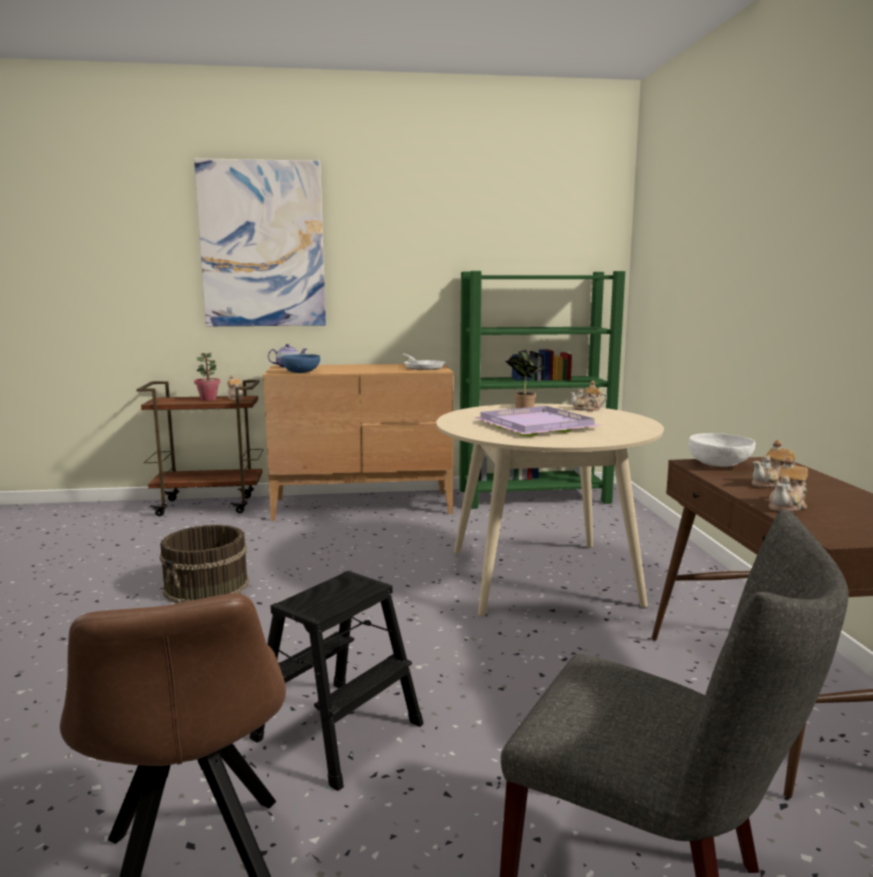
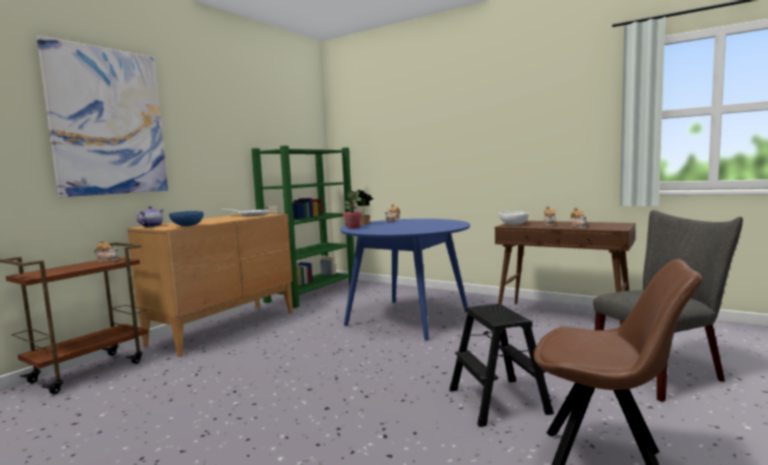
camera: 50 degrees left, 5 degrees down
brown bucket [160,524,249,603] -> none
potted plant [194,352,220,401] -> potted plant moved to [343,191,362,229]
beige dining table [436,404,664,616] -> blue dining table [340,219,470,341]
purple tray [473,406,602,437] -> none

